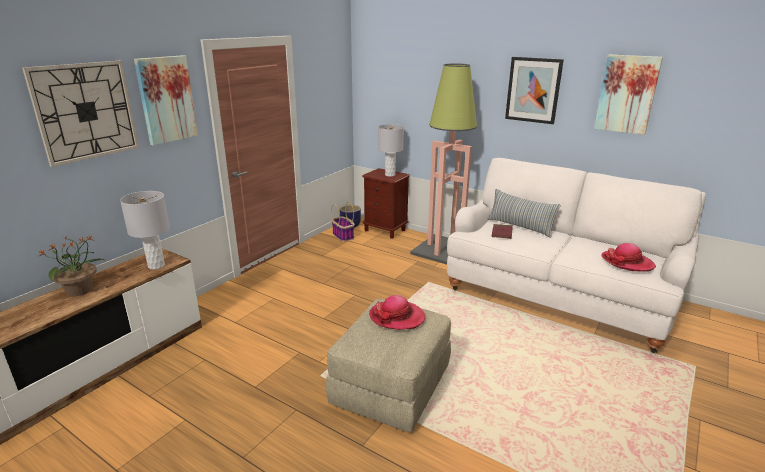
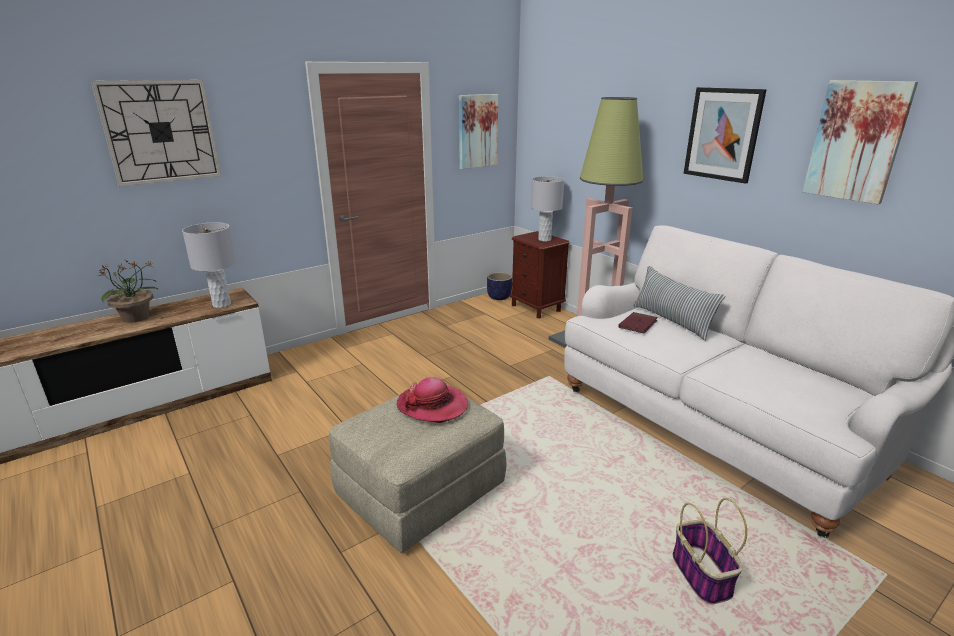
camera: 20 degrees right, 0 degrees up
picture [134,55,198,145] -> picture moved to [459,94,498,169]
basket [331,201,355,242] -> basket moved to [673,498,747,605]
hat [601,243,656,272] -> none

